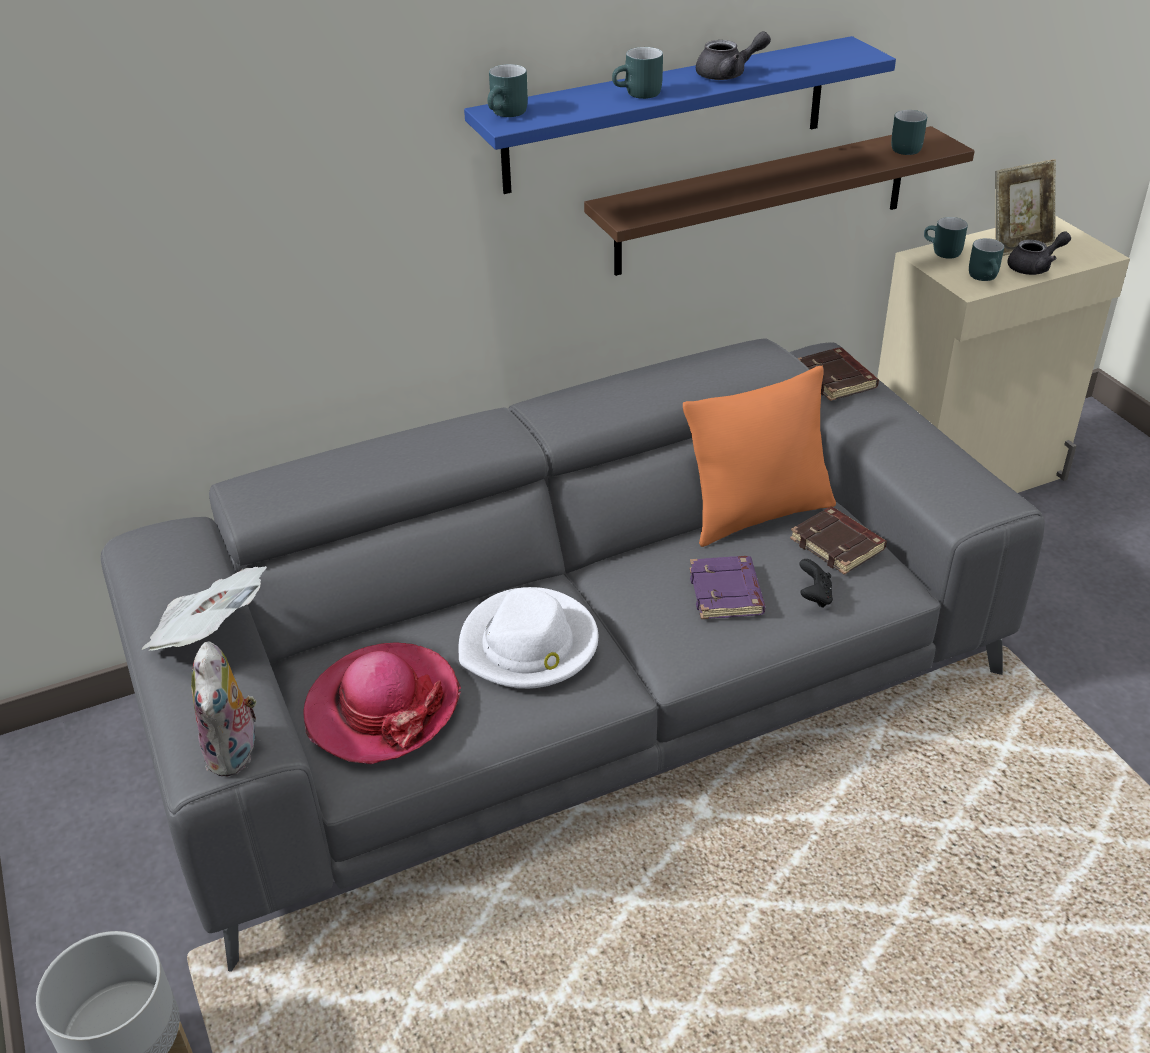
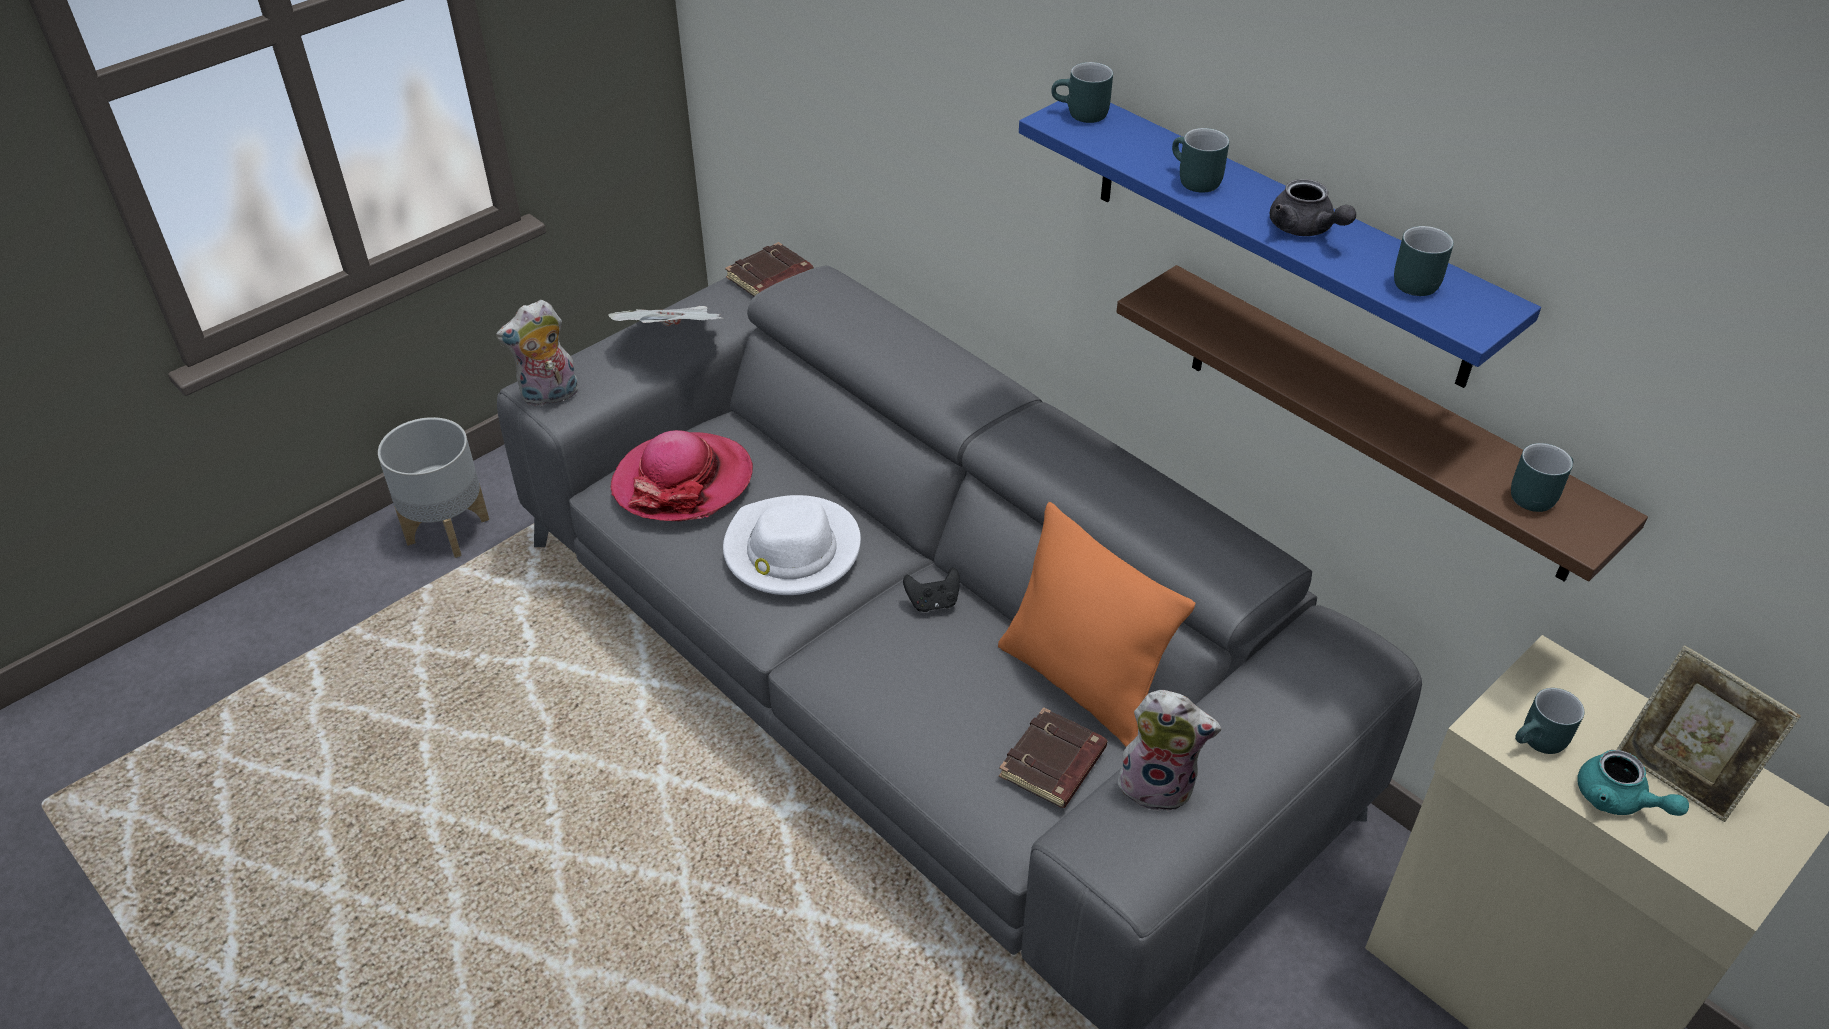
camera: 70 degrees right, 5 degrees up
purple book [690,556,765,619] -> none
brown book [797,348,879,401] -> brown book moved to [725,242,814,296]
black game controller [799,559,833,608] -> black game controller moved to [903,567,960,612]
turquoise mug [924,217,968,259] -> turquoise mug moved to [1394,226,1454,296]
grey teapot [1007,231,1071,275] -> turquoise teapot [1577,750,1689,816]
none -> plush toy [1118,690,1221,812]

